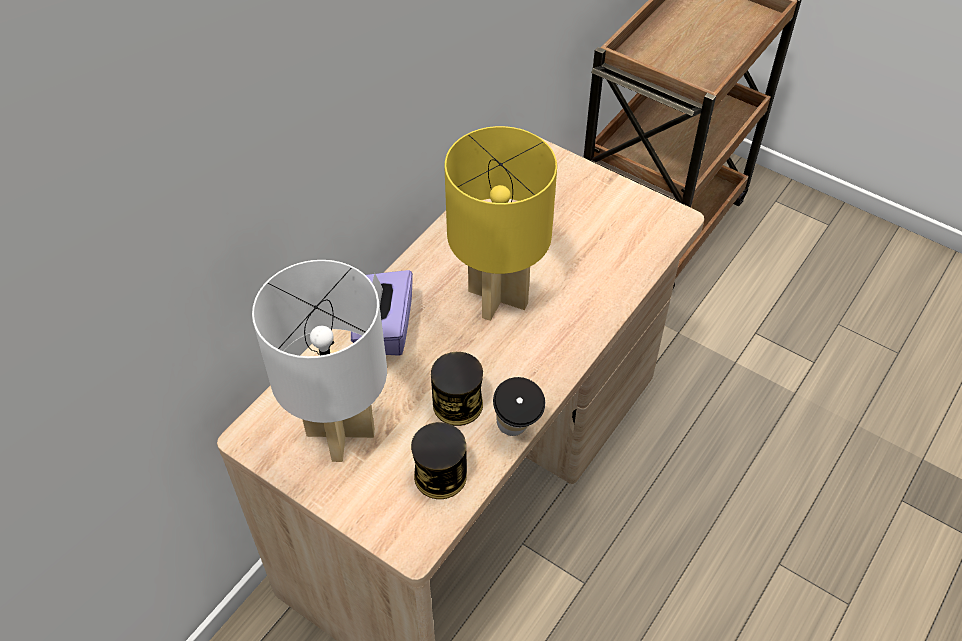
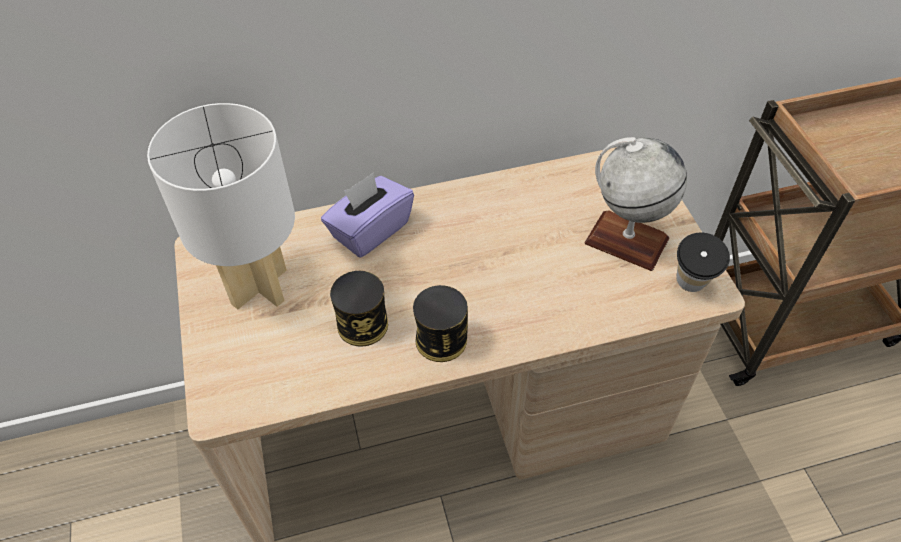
camera: 40 degrees right, 0 degrees up
can [411,422,467,499] -> can moved to [413,285,468,362]
yellow table lamp [444,126,557,321] -> none
cup [493,377,545,436] -> cup moved to [676,232,730,292]
none -> globe [585,137,687,271]

